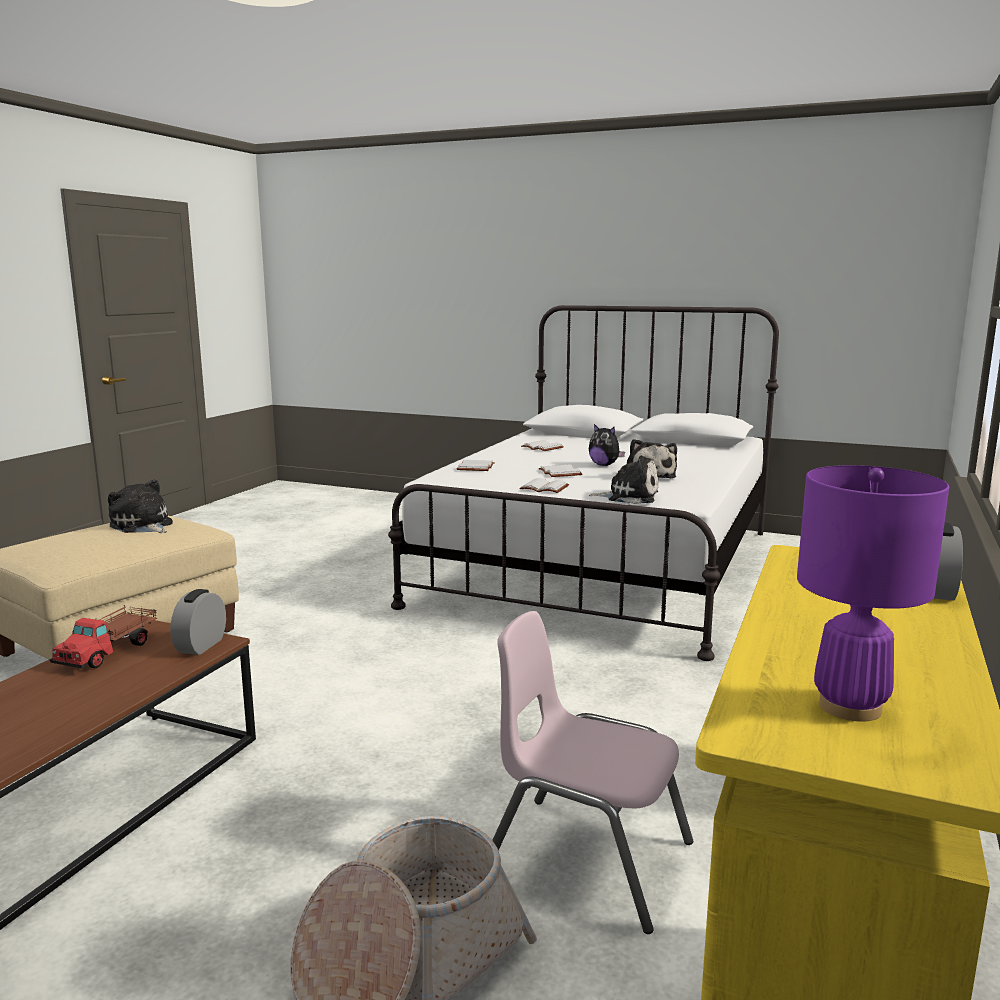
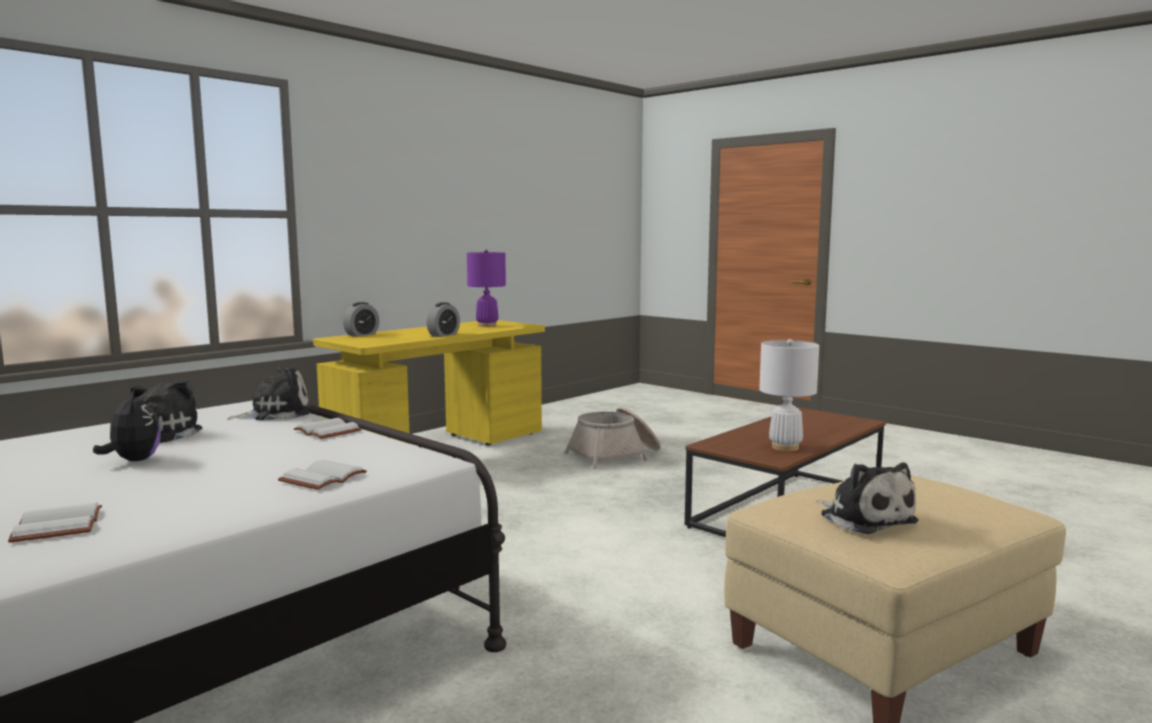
camera: 160 degrees left, 5 degrees down
toy truck [49,605,157,668] -> white table lamp [759,339,819,451]
alarm clock [170,589,226,655] -> alarm clock moved to [426,302,460,337]
pink chair [493,611,693,934] -> none
white book [539,464,582,477] -> none
plush toy [589,455,659,504] -> plush toy turned 120 degrees clockwise [227,367,310,420]

